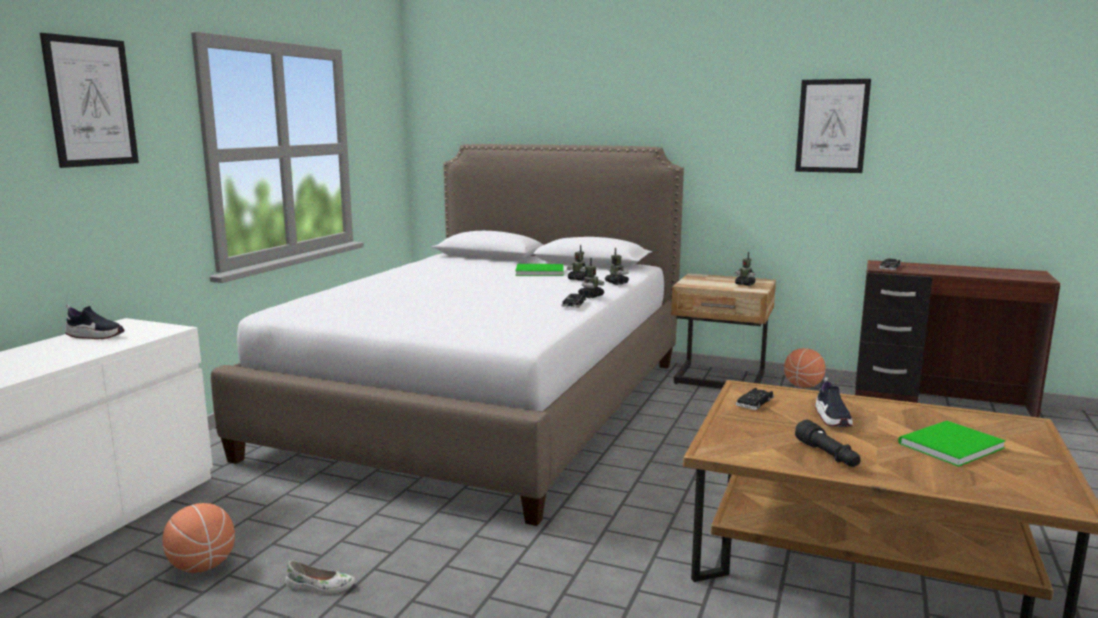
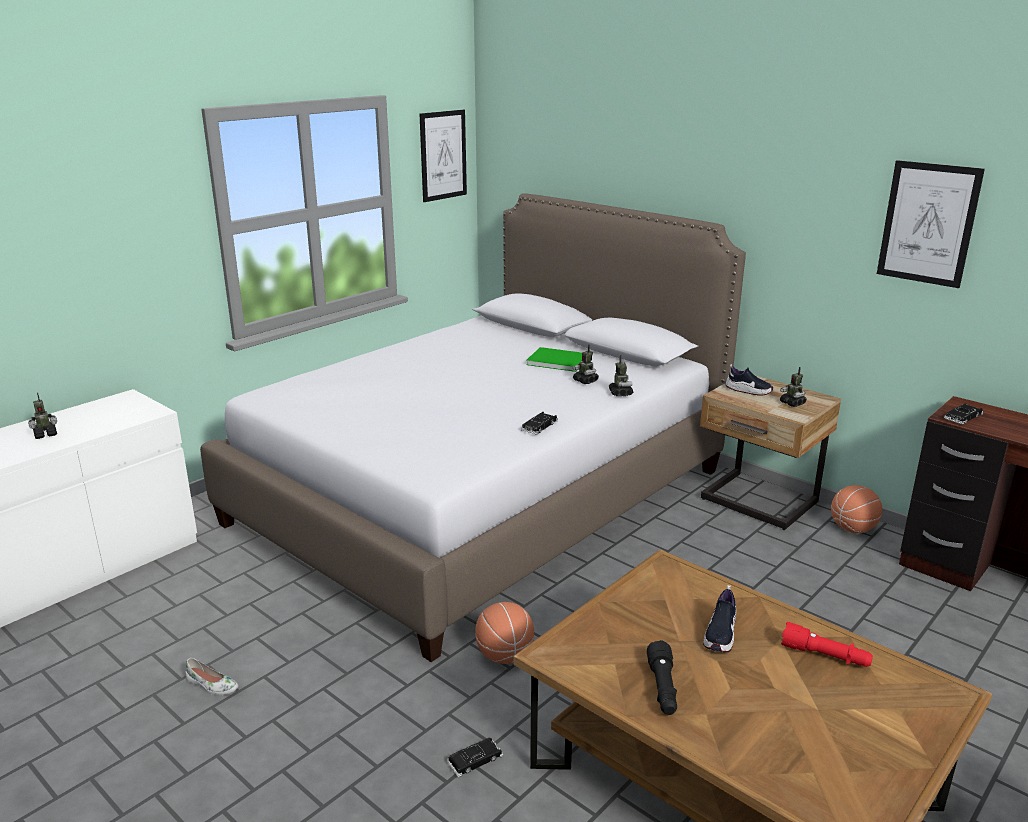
camera: 20 degrees right, 10 degrees up
picture [40,33,139,168] -> picture moved to [419,110,467,202]
shoe [65,305,125,339] -> shoe moved to [725,364,773,396]
basketball [162,503,235,573] -> basketball moved to [475,602,534,664]
toy robot [578,258,604,298] -> toy robot moved to [28,392,57,439]
black toy car [736,388,774,410] -> black toy car moved to [447,737,503,777]
green book [898,421,1006,467] -> none
none -> red flashlight [781,622,873,667]

